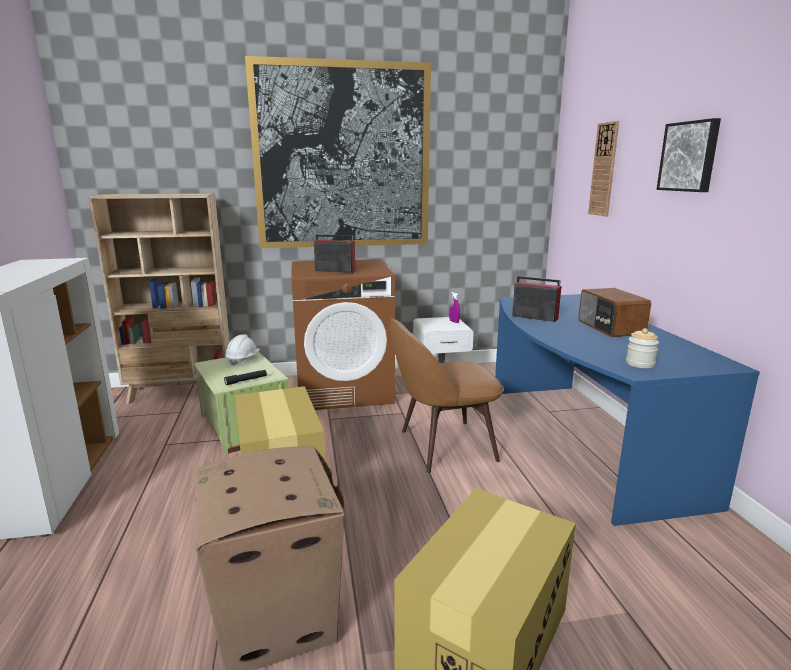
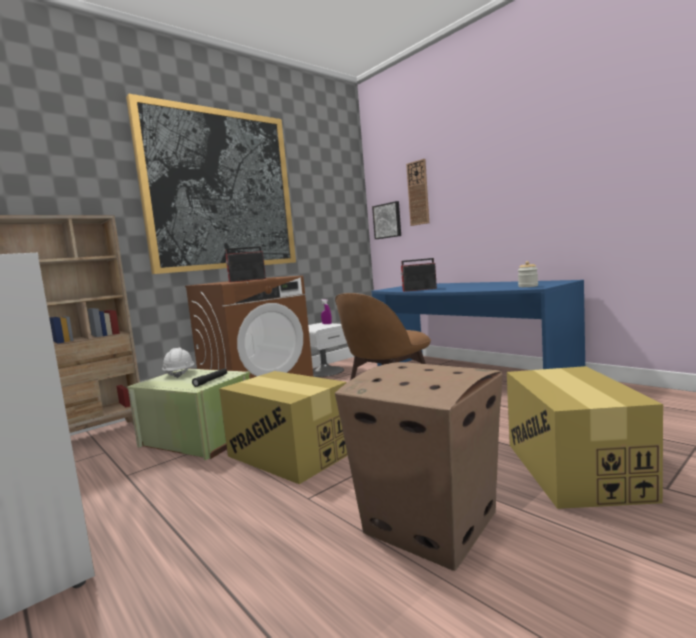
camera: 30 degrees left, 10 degrees down
radio [579,288,651,337] -> none
picture [656,118,721,192] -> picture moved to [372,201,401,239]

